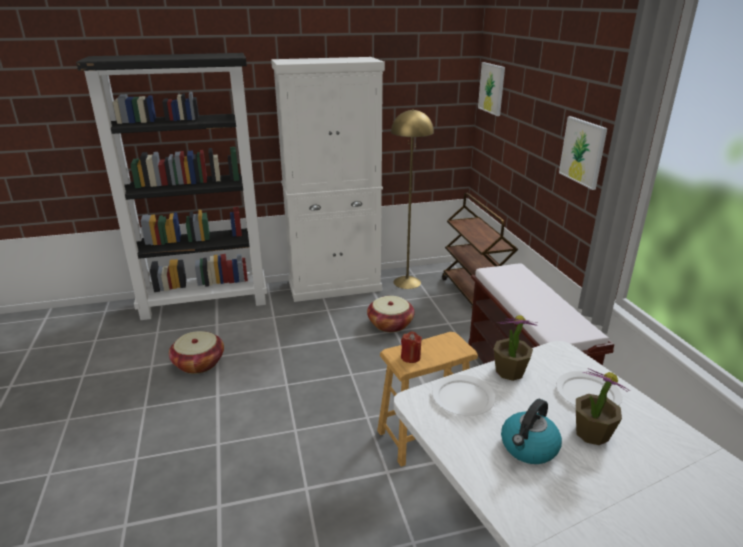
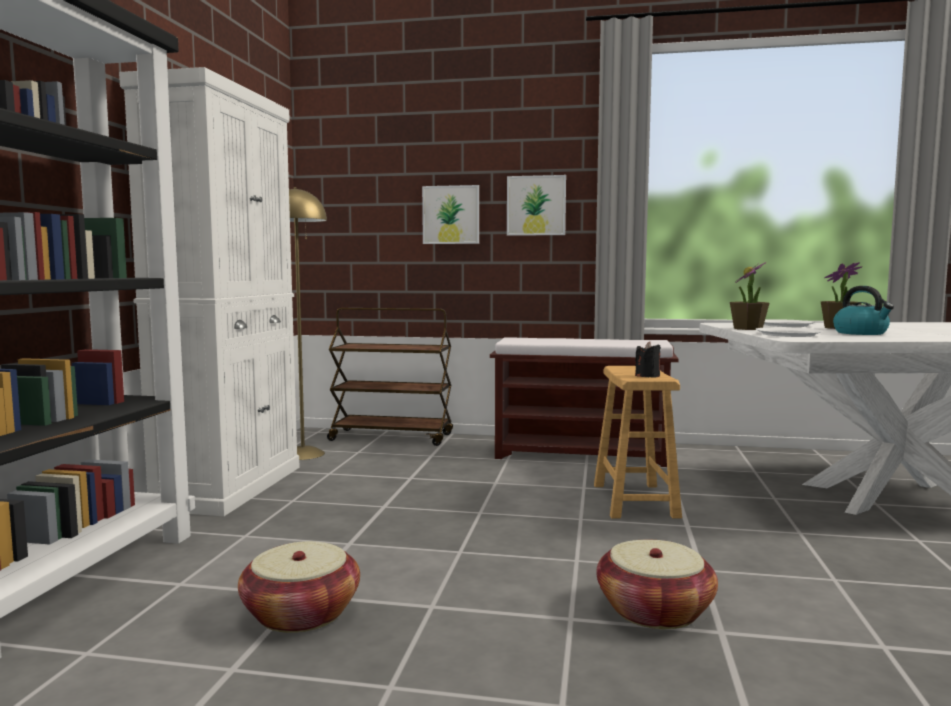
camera: 65 degrees left, 20 degrees down
basket [367,296,415,332] -> basket moved to [596,540,718,629]
red candle [401,331,422,363] -> black candle [635,341,661,378]
picture [478,62,505,116] -> picture moved to [422,185,479,244]

